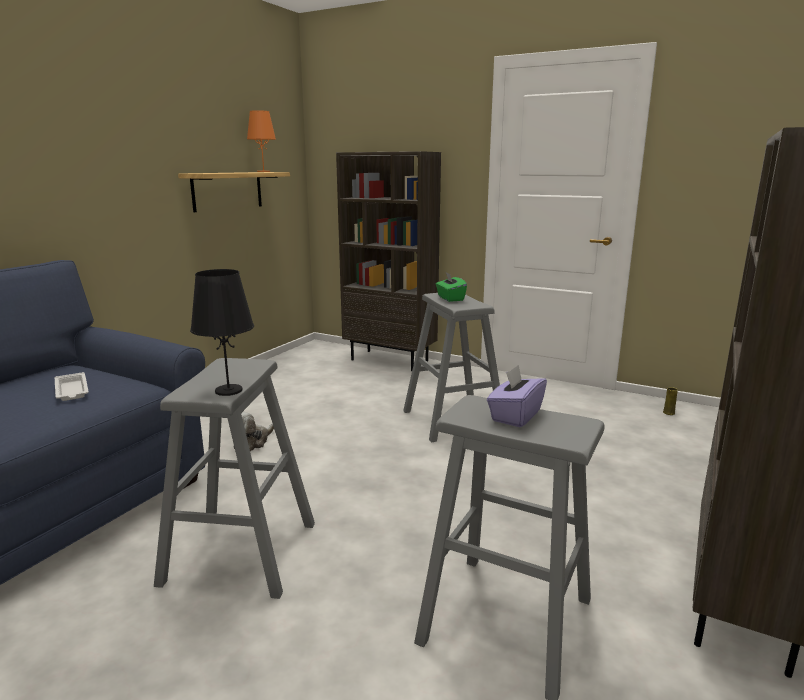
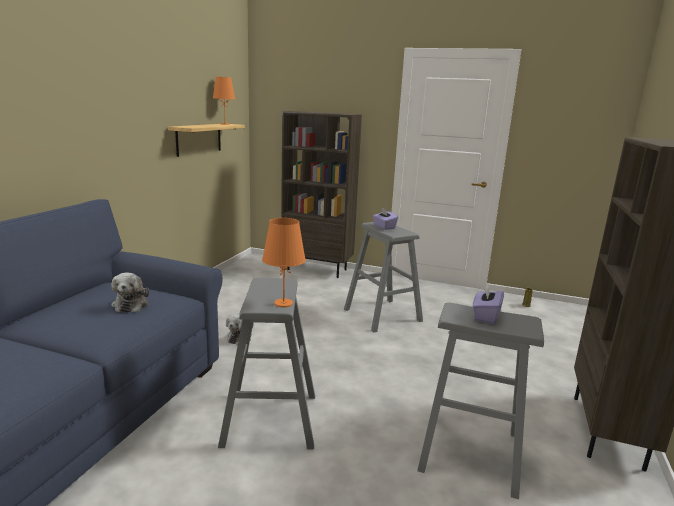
camera: 10 degrees left, 0 degrees up
white tray [55,372,89,401] -> plush toy [111,273,149,313]
black table lamp [190,269,254,396] -> orange table lamp [262,218,306,307]
green tissue box [436,272,467,302] -> purple tissue box [373,208,398,230]

